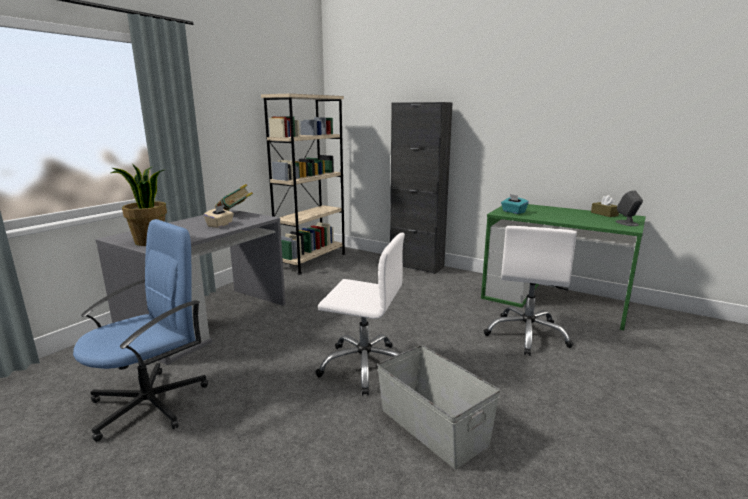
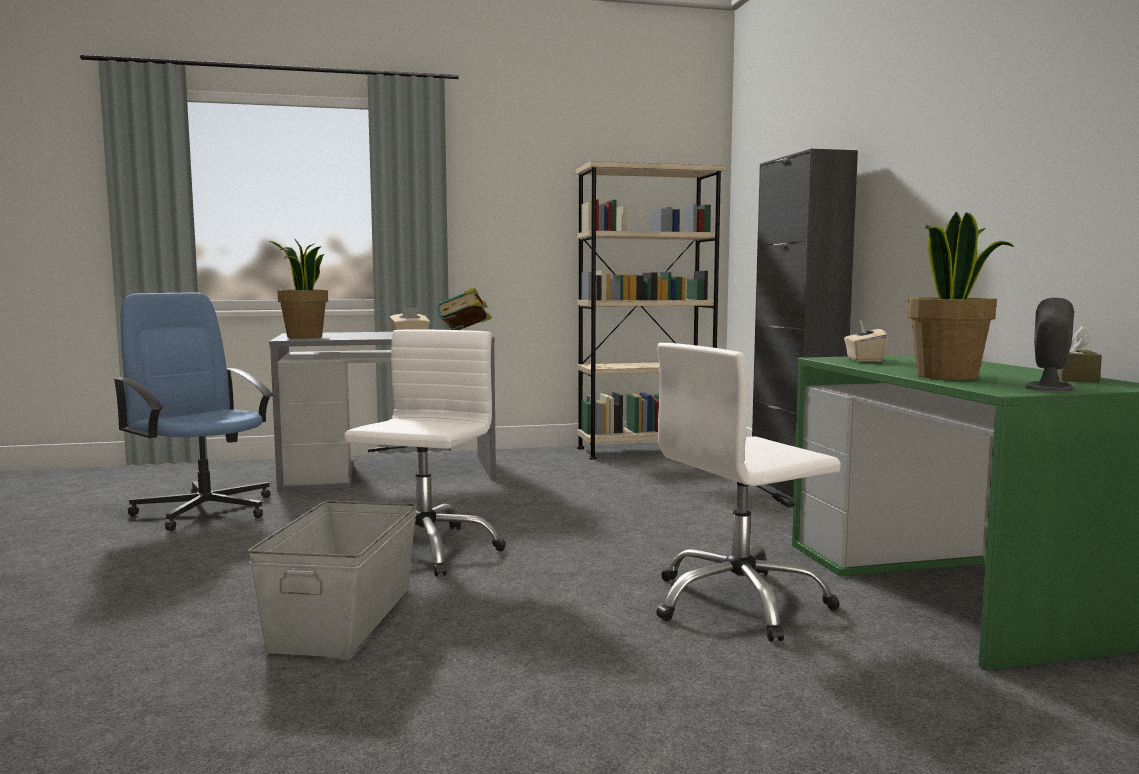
camera: 45 degrees right, 10 degrees down
blue office chair [73,219,208,442] -> blue office chair turned 135 degrees counterclockwise [113,293,274,531]
white office chair [316,233,405,396] -> white office chair turned 135 degrees counterclockwise [344,329,506,576]
turquoise tissue box [501,194,529,214] -> beige tissue box [844,320,888,362]
none -> potted plant [908,211,1014,380]

